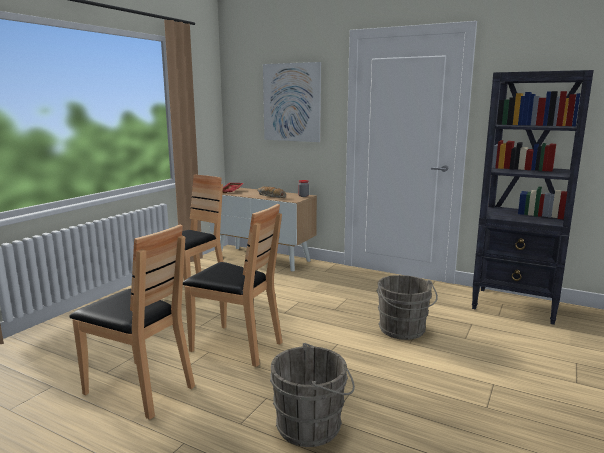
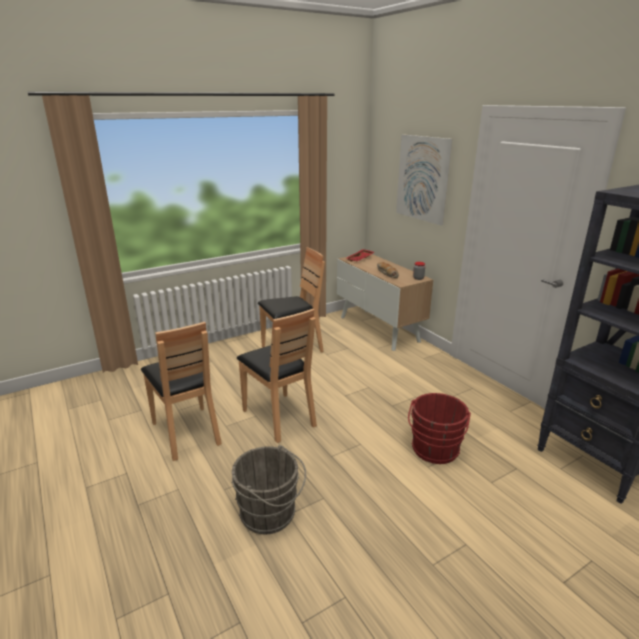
camera: 30 degrees right, 10 degrees up
grey bucket [377,275,438,340] -> red bucket [408,393,471,464]

